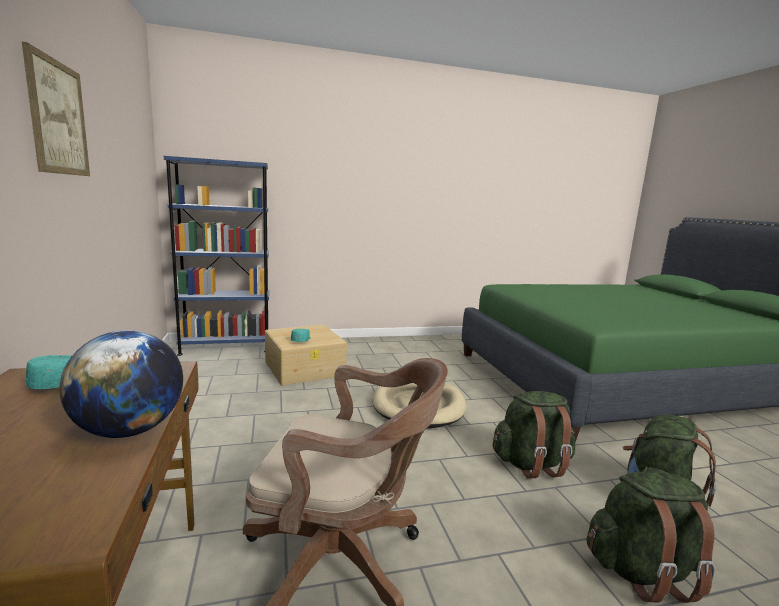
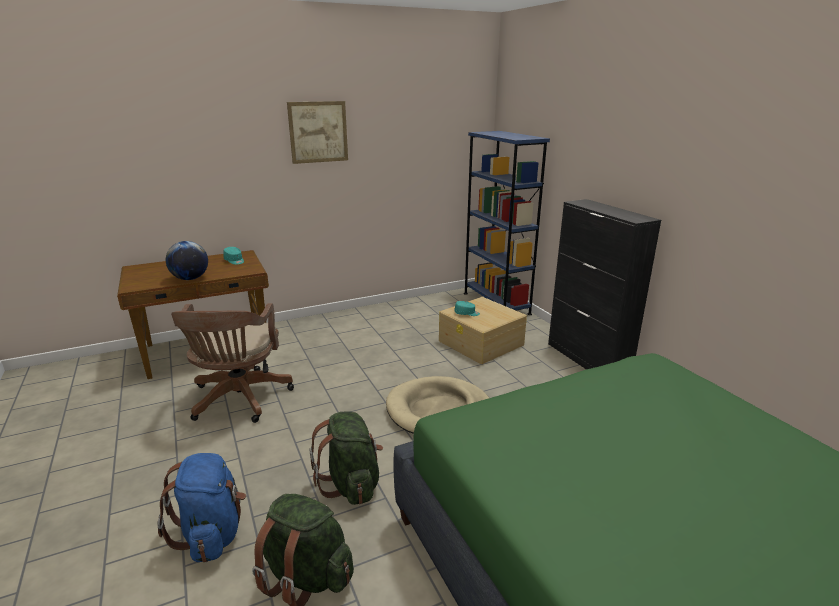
camera: 80 degrees right, 10 degrees up
green backpack [587,471,716,603] -> blue backpack [157,453,246,562]
none -> black cabinet [548,199,661,369]

